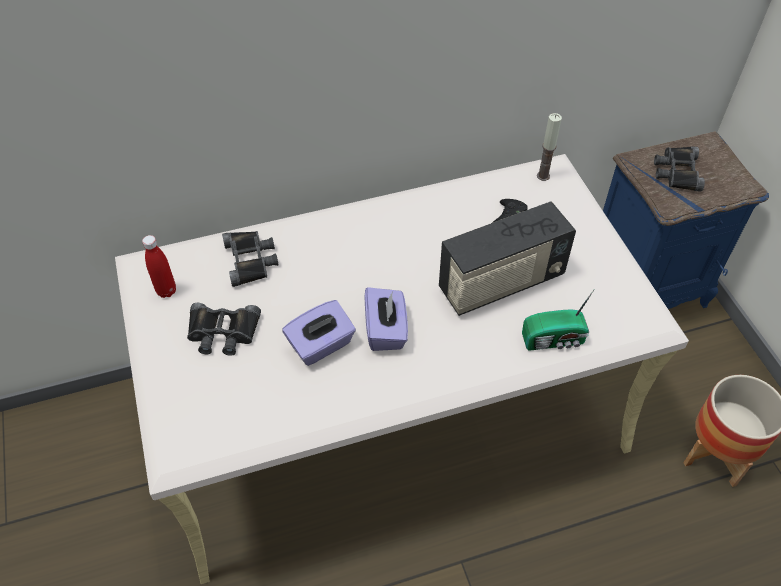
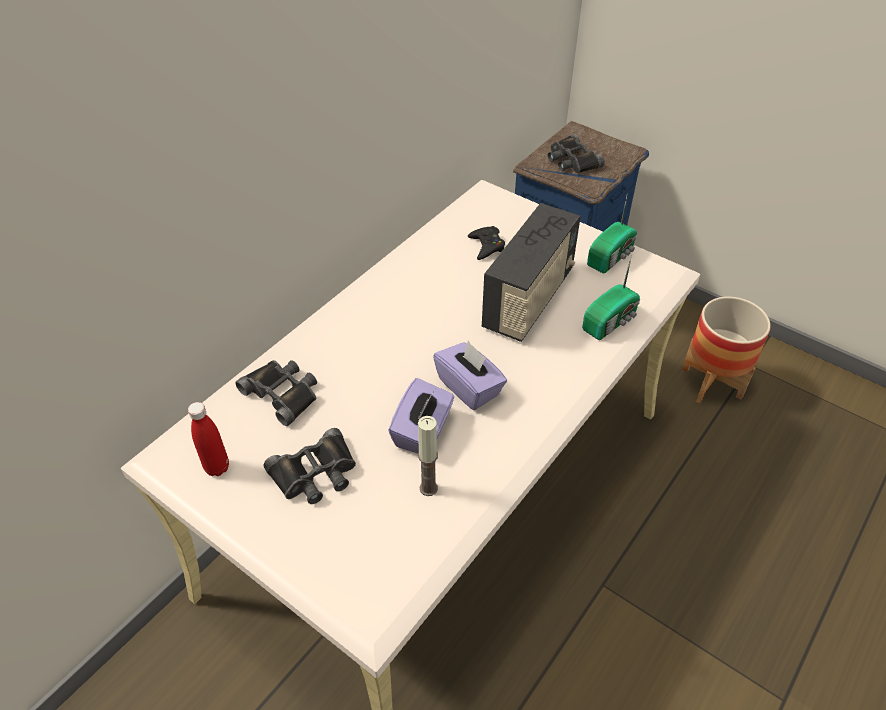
camera: 35 degrees left, 5 degrees down
candle [537,113,562,181] -> candle moved to [418,416,438,496]
none -> radio [587,193,637,273]

